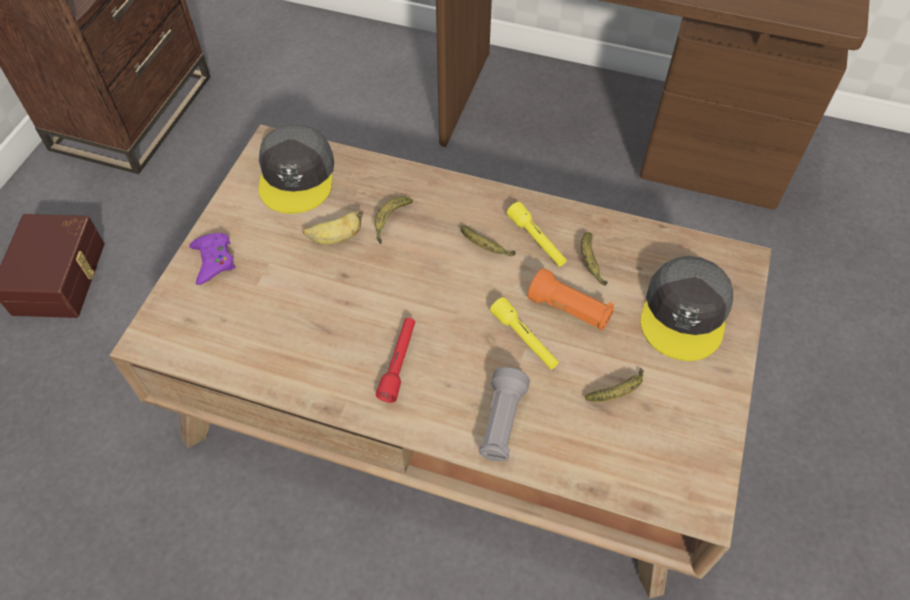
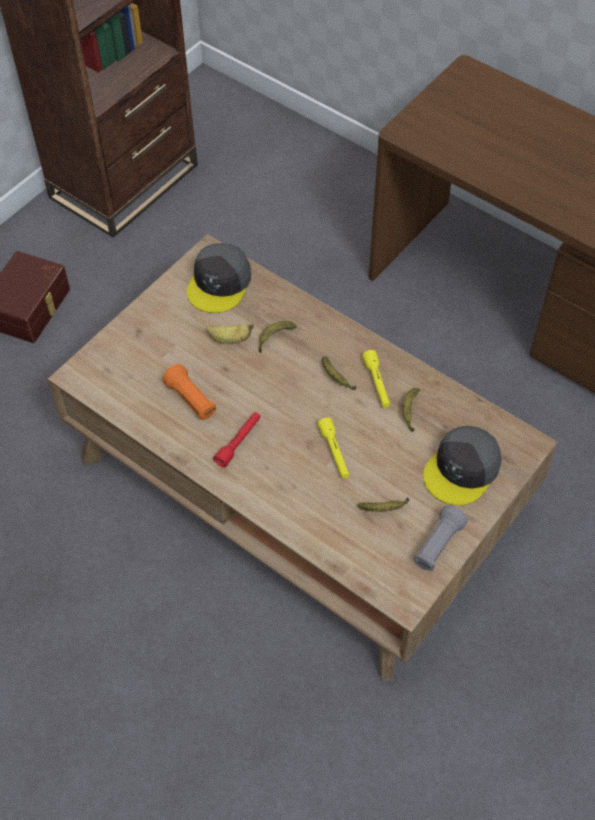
camera: 20 degrees right, 0 degrees up
purple game controller [189,233,236,285] -> none
grey flashlight [479,367,530,461] -> grey flashlight moved to [414,505,468,571]
orange flashlight [527,268,614,331] -> orange flashlight moved to [163,364,216,420]

